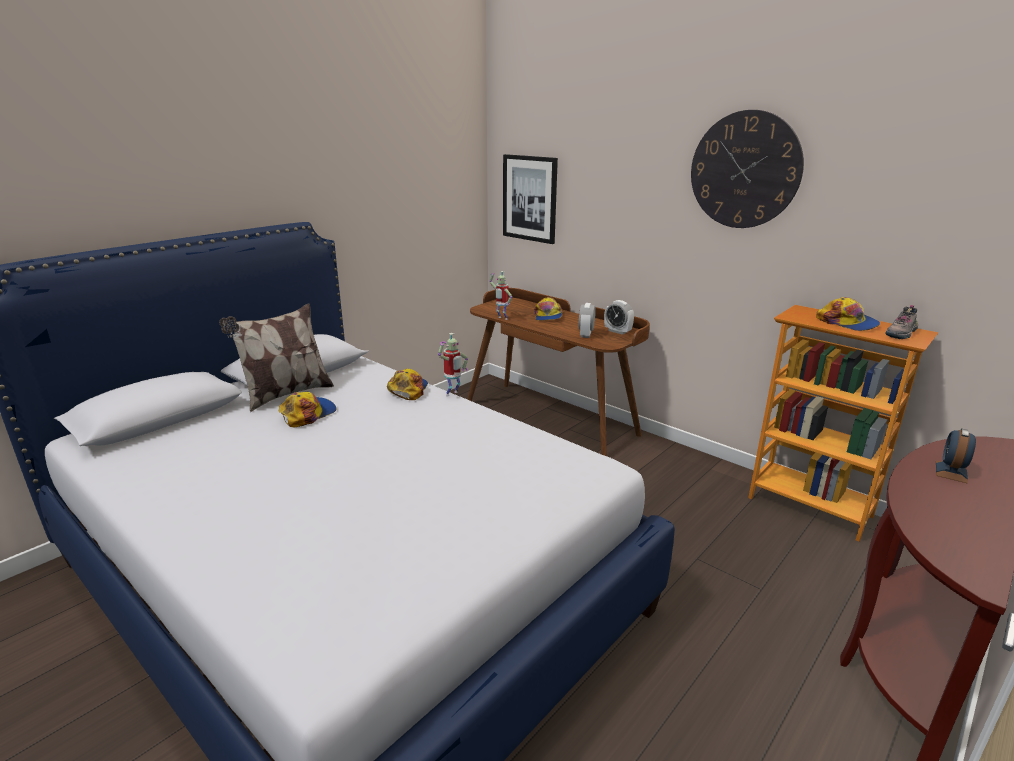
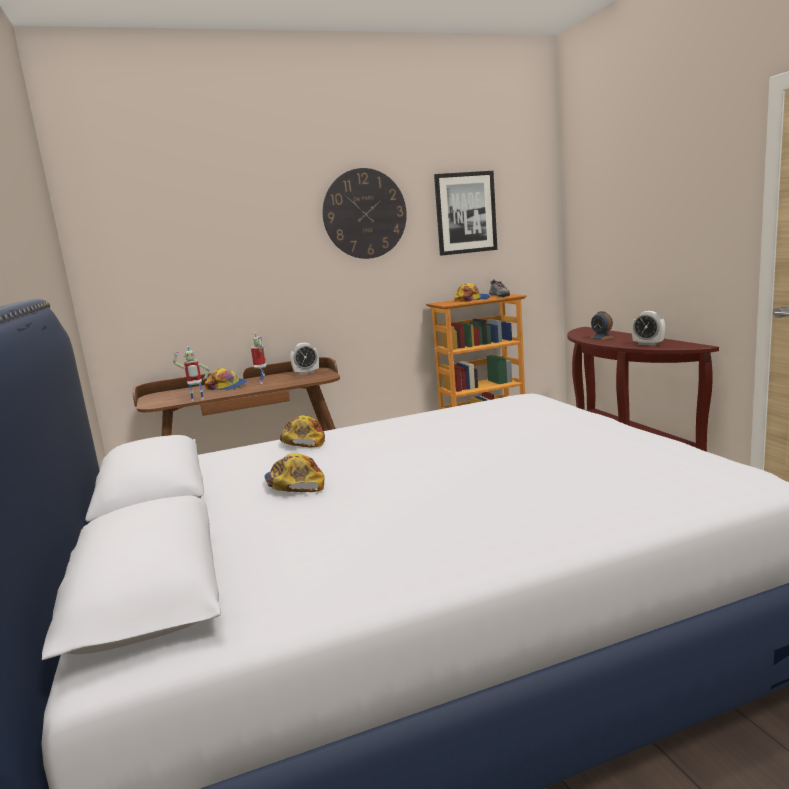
camera: 60 degrees left, 10 degrees down
pillow [219,303,334,412] -> none
cap [387,369,428,400] -> cap turned 45 degrees clockwise [280,415,325,447]
toy robot [438,333,468,397] -> toy robot moved to [251,332,266,384]
picture [503,154,558,244] -> picture moved to [434,171,497,256]
alarm clock [579,303,596,338] -> alarm clock moved to [631,311,665,346]

